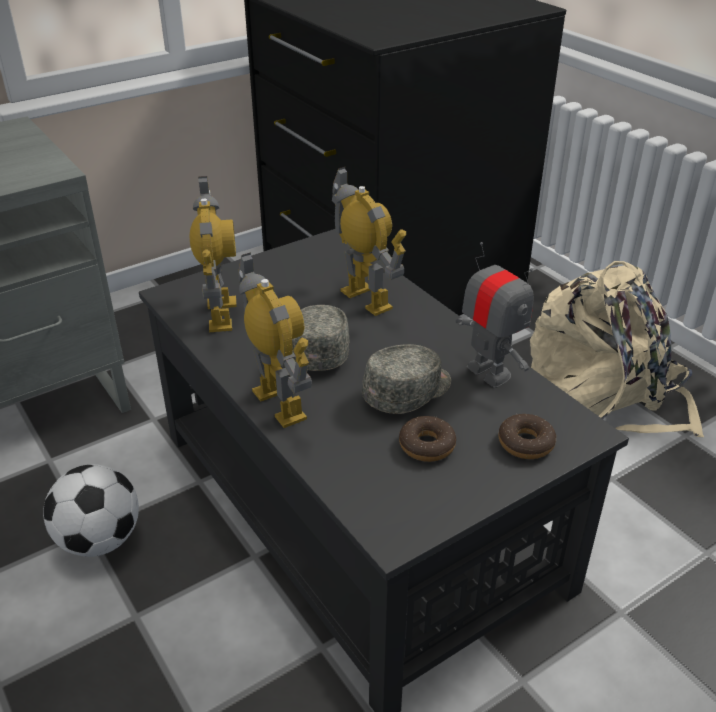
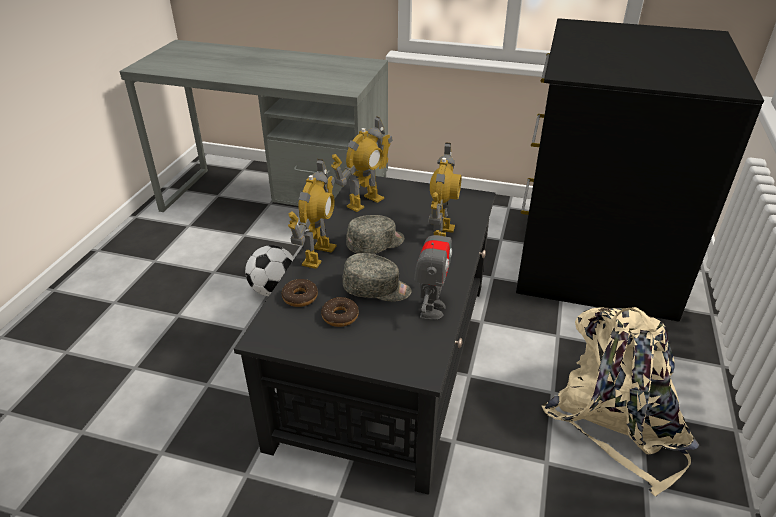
camera: 50 degrees right, 0 degrees up
donut [498,414,556,459] -> donut moved to [282,279,318,307]

